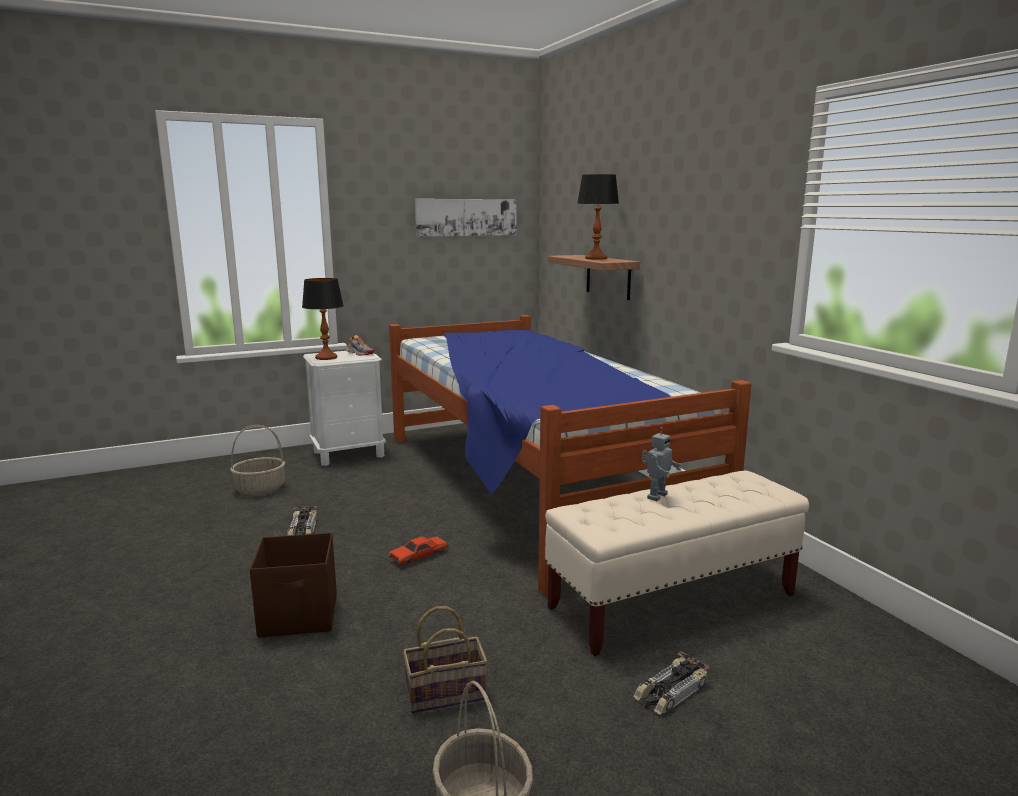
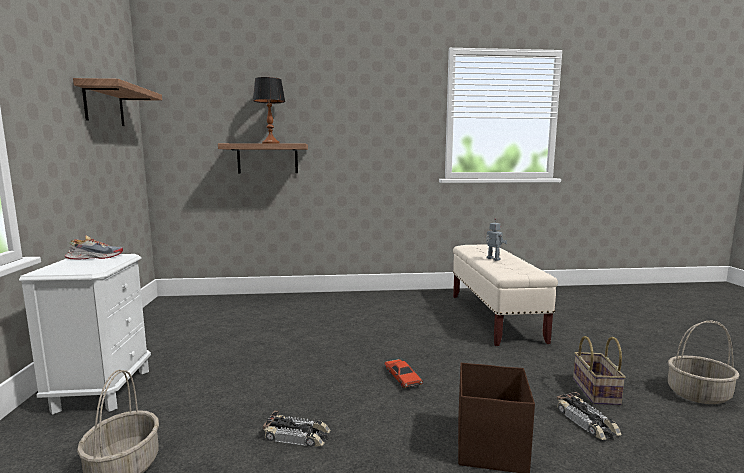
camera: 70 degrees left, 5 degrees down
table lamp [302,278,344,360] -> none
bed [389,315,752,597] -> none
picture [415,199,517,237] -> shelf [73,78,162,126]
toy car [633,651,710,715] -> toy car moved to [557,392,622,440]

